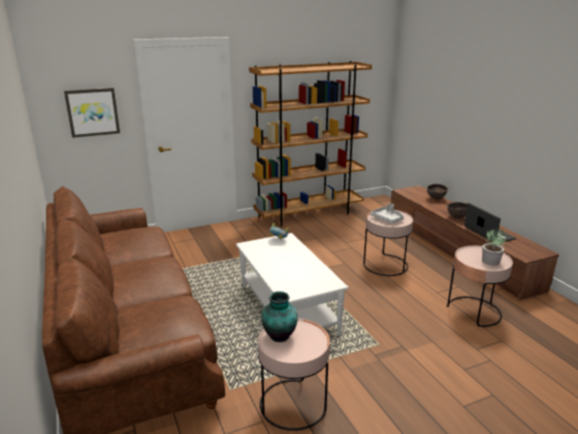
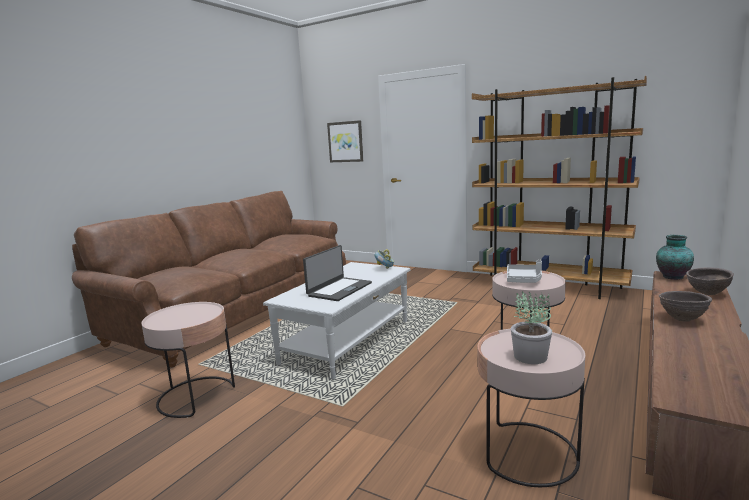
camera: 55 degrees right, 10 degrees down
vase [261,291,298,342] -> vase moved to [656,235,694,280]
laptop [464,203,516,242] -> laptop moved to [303,245,372,301]

